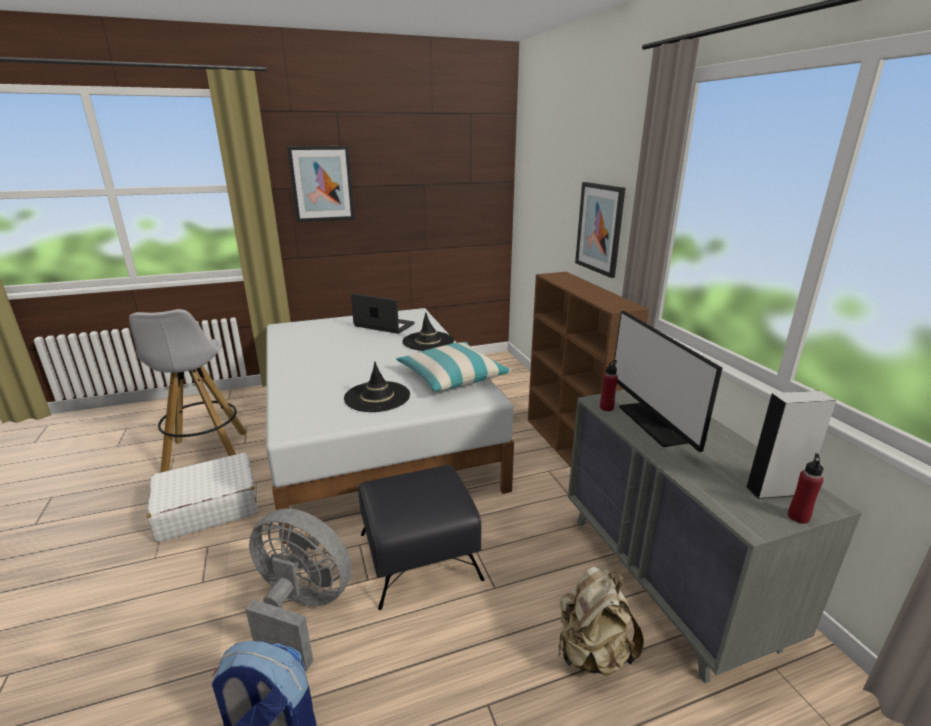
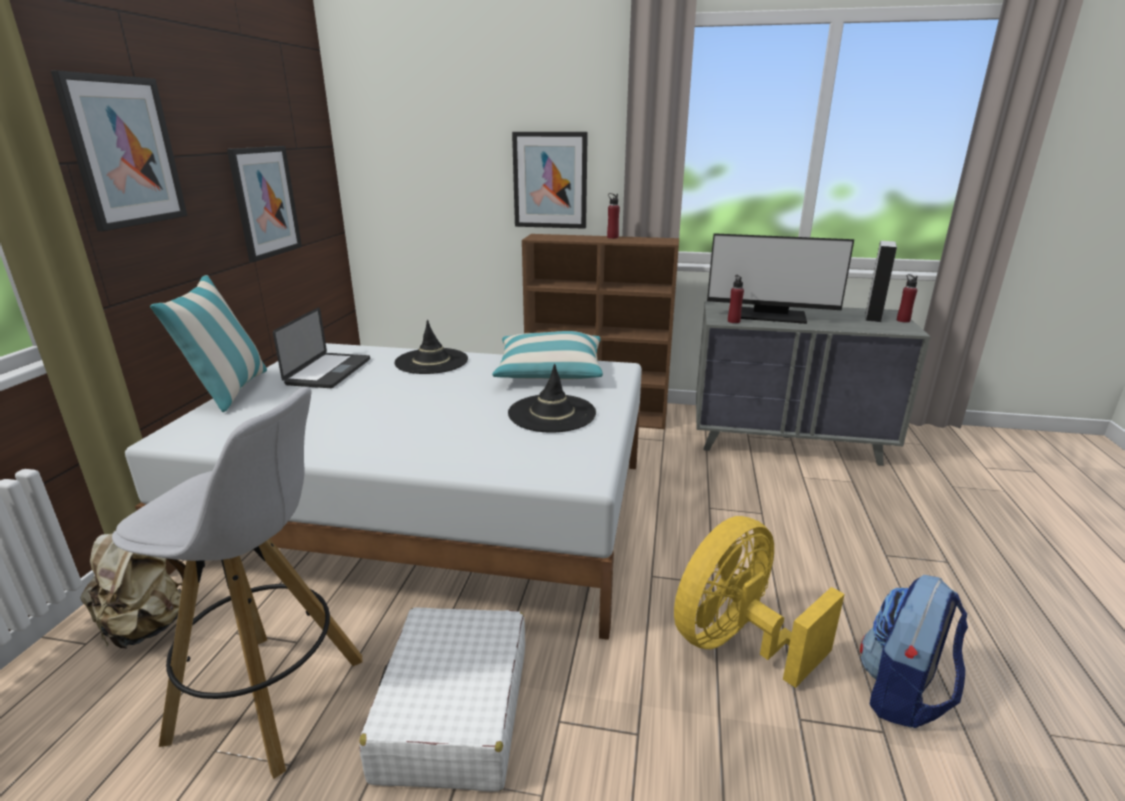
camera: 60 degrees left, 0 degrees up
grey fan [245,509,351,671] -> yellow fan [674,516,845,688]
laptop [351,293,415,334] -> laptop turned 135 degrees clockwise [273,307,370,388]
black ottoman [358,465,485,610] -> none
beige backpack [558,566,644,676] -> beige backpack moved to [80,534,186,649]
none -> pillow [150,275,267,412]
none -> picture [227,146,302,262]
none -> red bottle [607,193,620,239]

